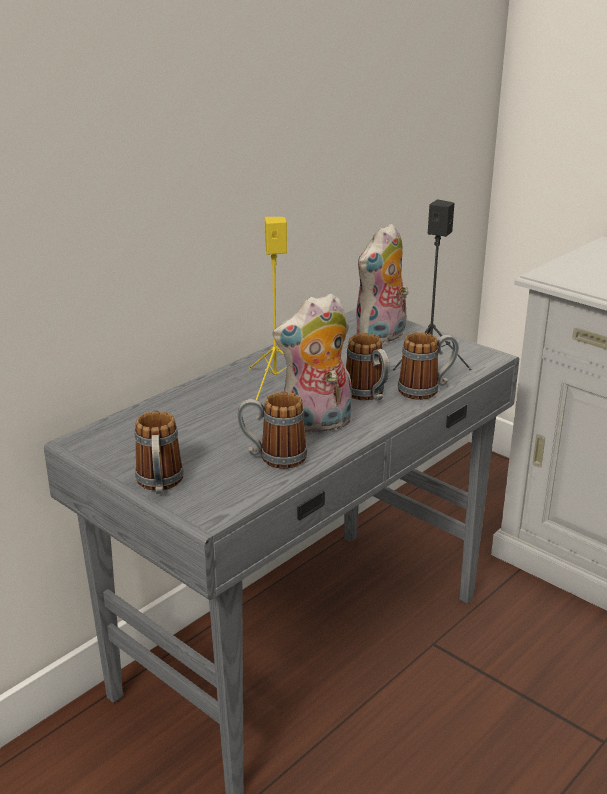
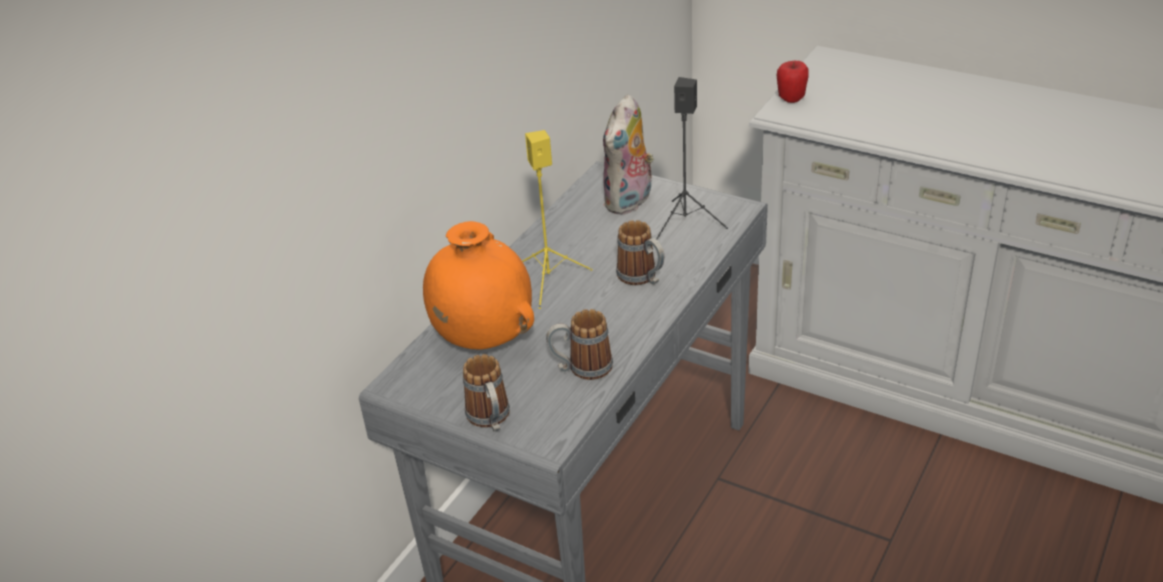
camera: 10 degrees left, 10 degrees up
plush toy [272,293,352,434] -> none
mug [398,332,459,400] -> none
none -> orange vase [423,221,534,350]
none -> apple [777,61,809,103]

